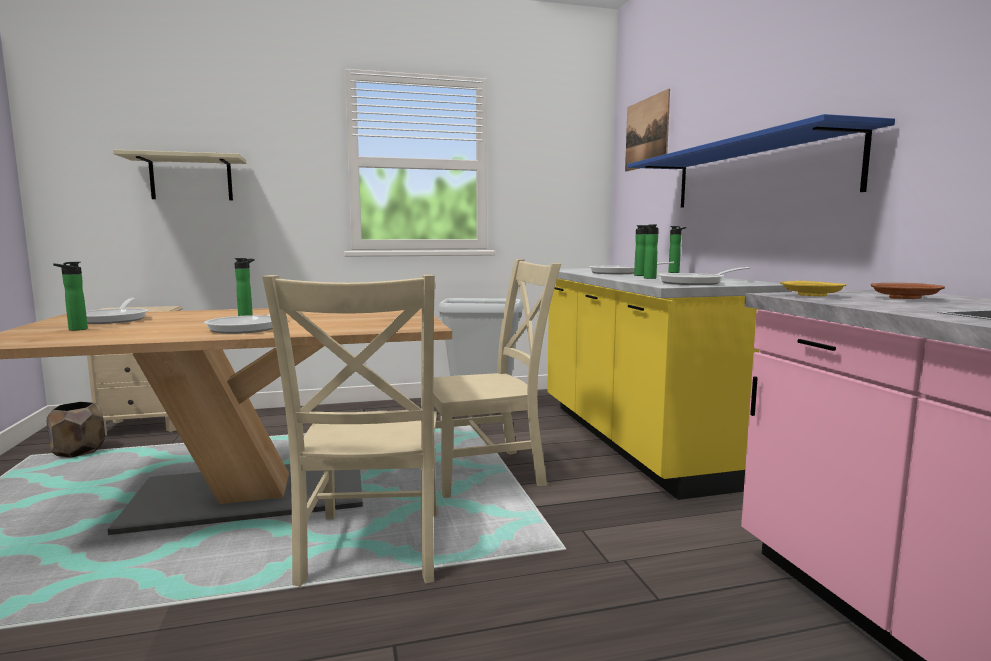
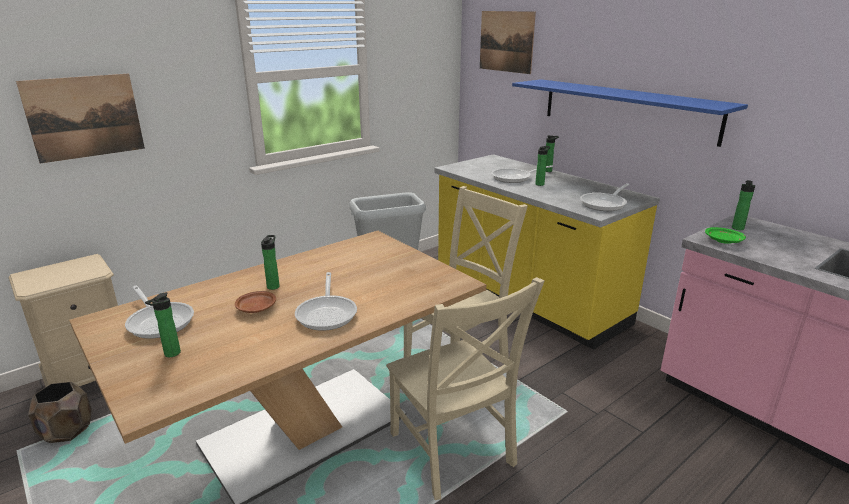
camera: 25 degrees left, 15 degrees up
beige shelf [113,150,247,200] -> picture [16,74,145,163]
bottle [643,224,659,279] -> bottle moved to [732,180,755,230]
yellow plate [780,281,846,296] -> green plate [705,227,746,244]
brown plate [871,283,945,299] -> brown plate moved to [235,291,276,313]

